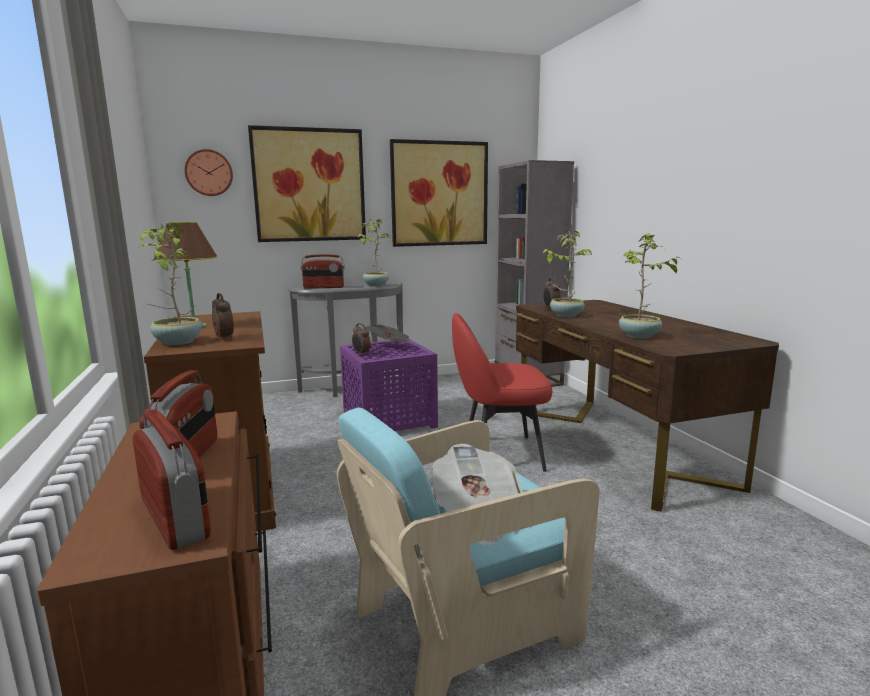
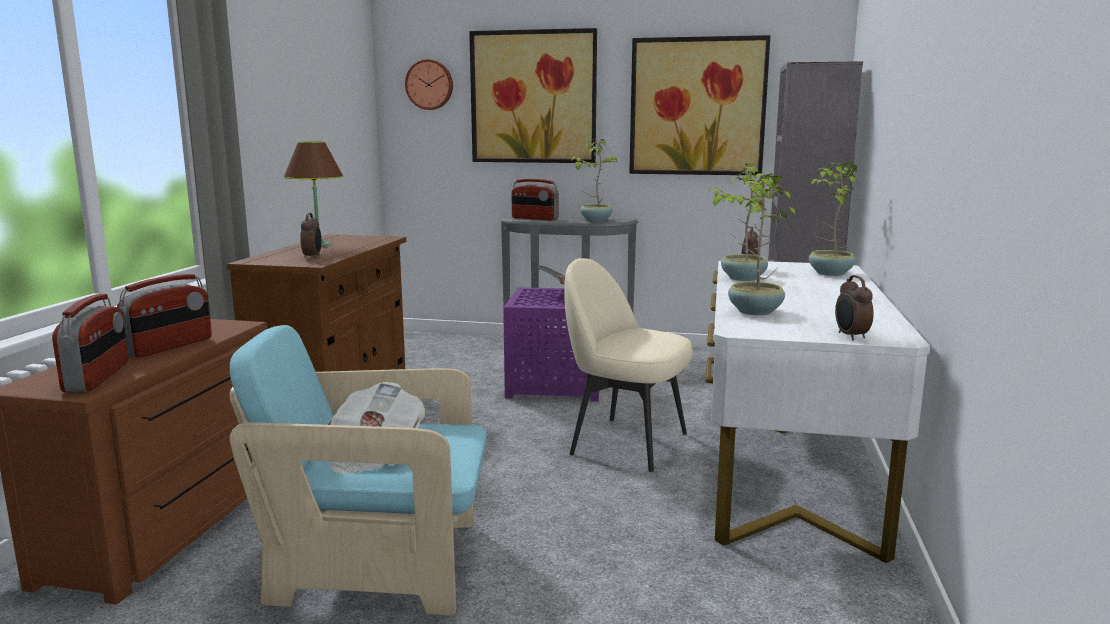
camera: 30 degrees right, 0 degrees up
potted plant [139,223,202,345] -> potted plant moved to [809,162,857,276]
alarm clock [352,323,371,356] -> alarm clock moved to [835,275,874,340]
red chair [452,313,552,472] -> beige chair [564,258,693,472]
brown desk [516,300,779,512] -> white desk [705,261,930,563]

